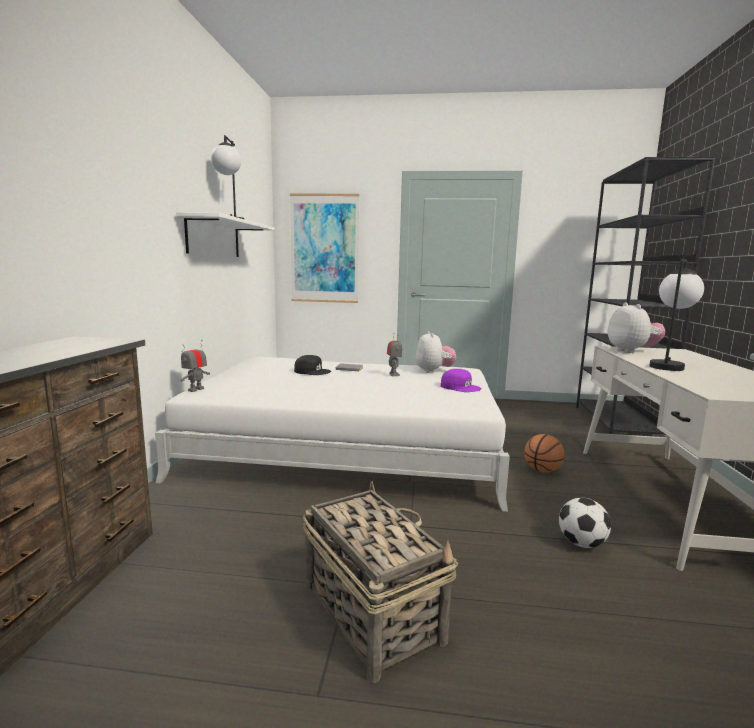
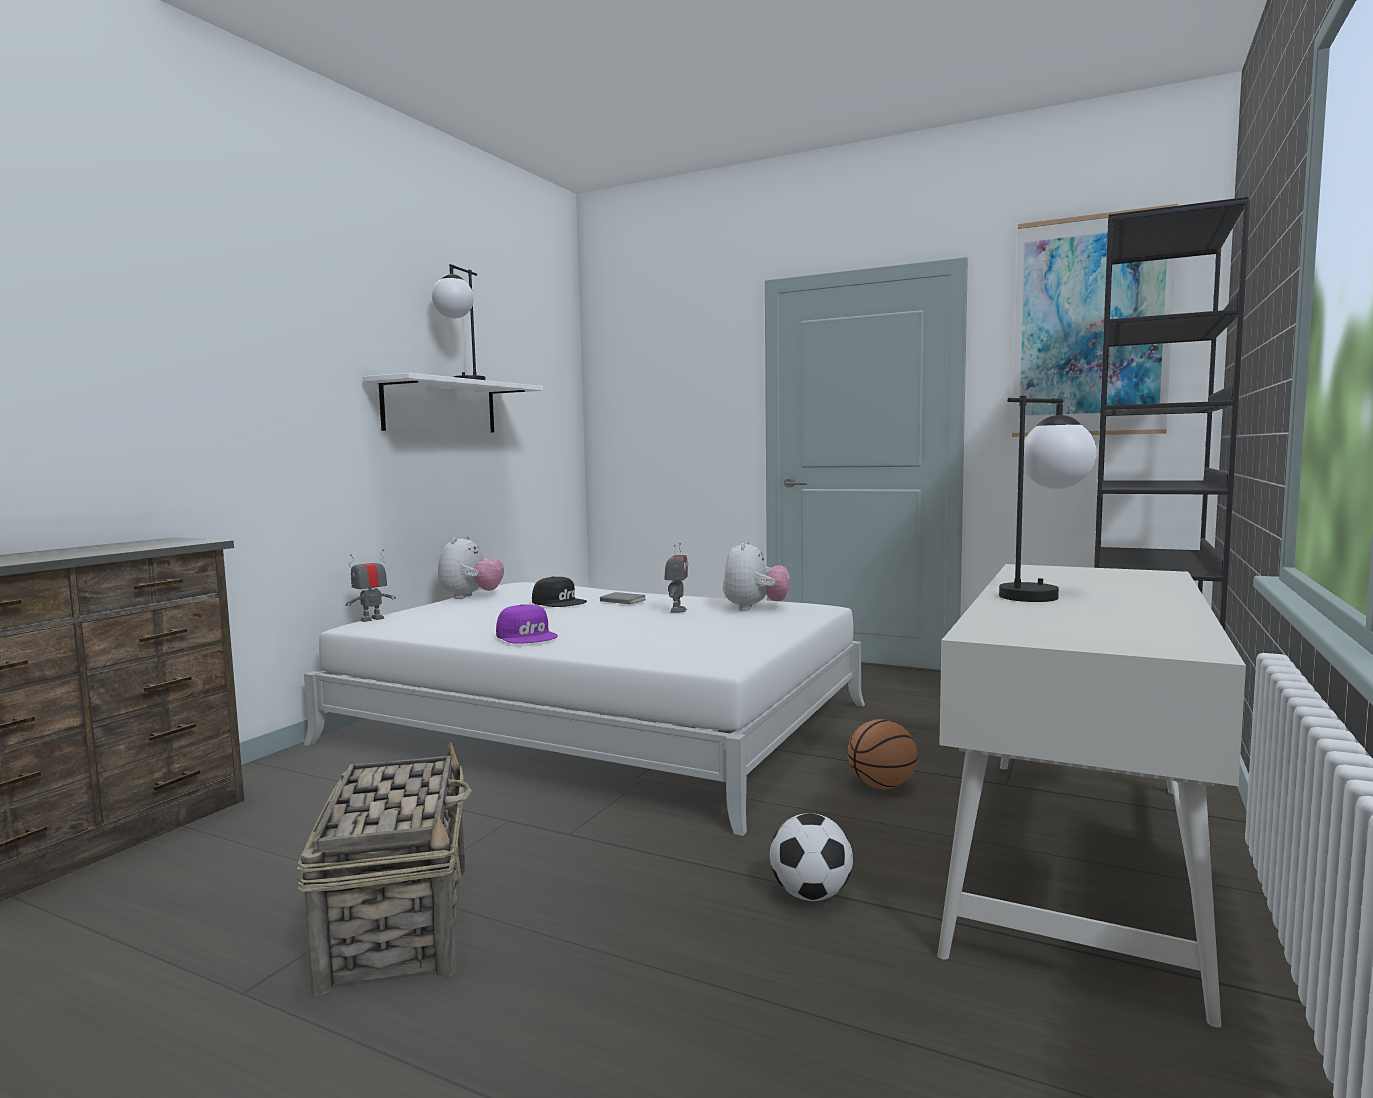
camera: 20 degrees right, 5 degrees down
picture [290,194,359,303] -> picture moved to [1012,204,1178,437]
purple cap [441,369,482,392] -> purple cap moved to [496,604,558,644]
plush toy [607,303,665,353] -> plush toy moved to [438,535,504,599]

